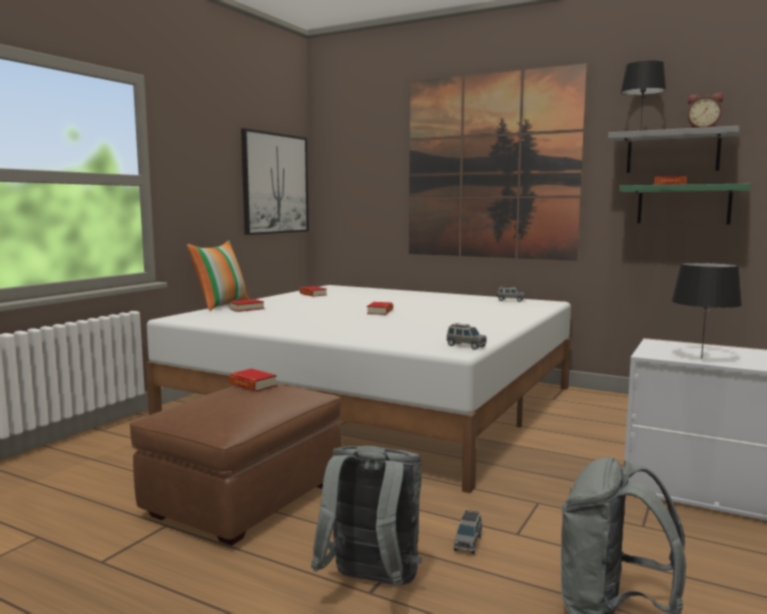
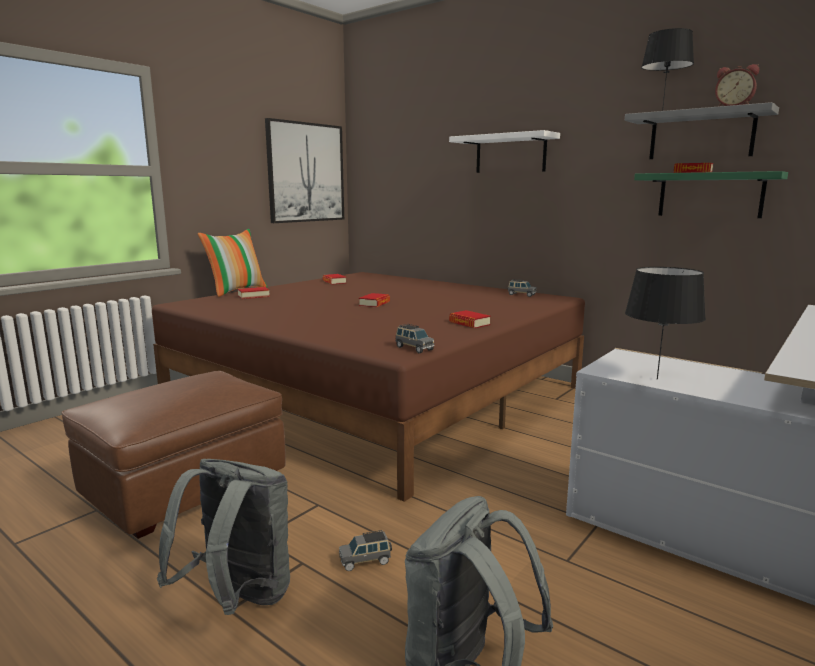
camera: 10 degrees right, 5 degrees up
white bed [146,285,571,493] -> brown bed [152,272,585,502]
book [229,369,277,391] -> book moved to [449,310,491,328]
picture [409,63,587,261] -> white shelf [449,130,560,173]
grey toy car [454,510,482,554] -> grey toy car turned 45 degrees clockwise [339,530,392,571]

